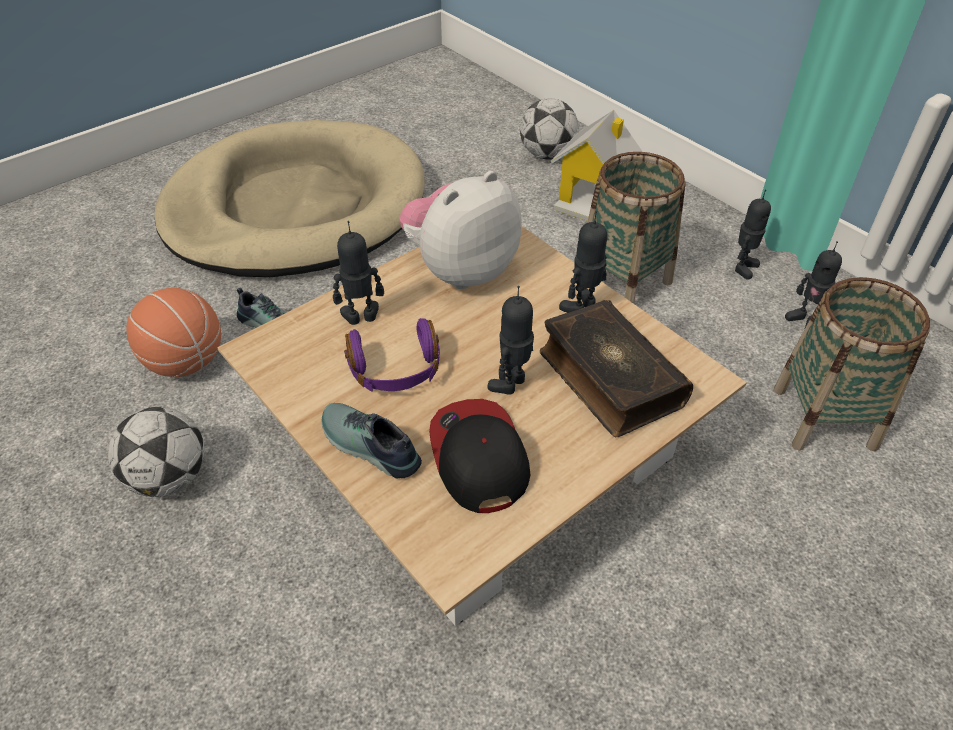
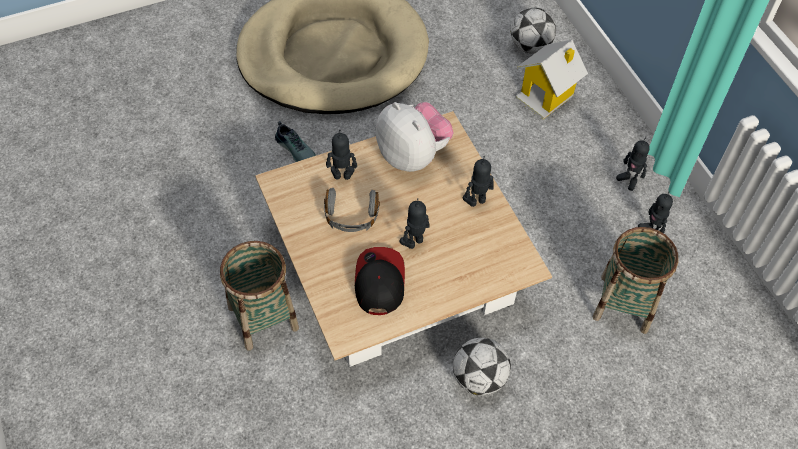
camera: 15 degrees right, 10 degrees up
football [108,407,205,497] -> football moved to [453,338,511,396]
basketball [127,288,221,377] -> none
shoe [322,403,422,479] -> none
purple headphones [344,318,440,392] -> grey headphones [324,188,380,232]
plush toy [399,171,522,289] -> plush toy turned 75 degrees clockwise [376,102,454,172]
book [540,300,693,437] -> none
basket [587,152,686,304] -> basket moved to [220,241,299,350]
toy robot [735,189,771,280] -> toy robot turned 90 degrees clockwise [616,138,650,191]

